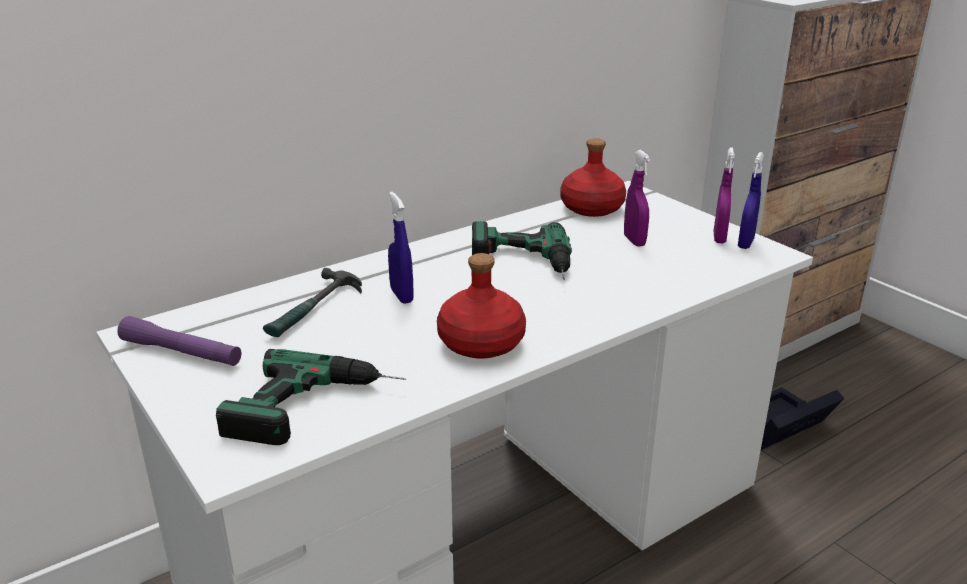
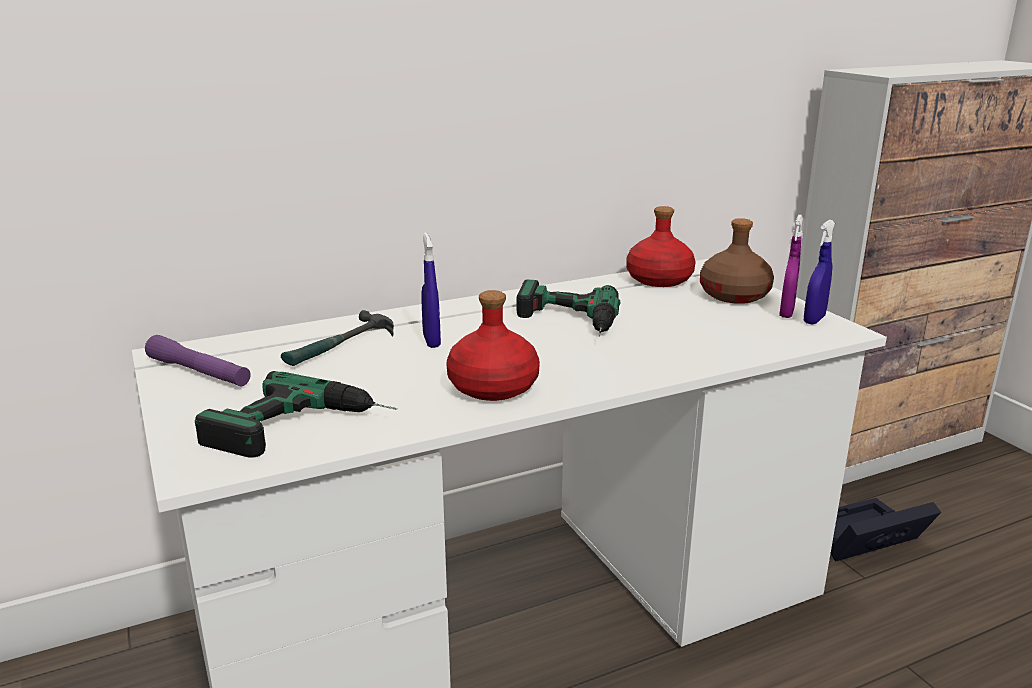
camera: 10 degrees right, 5 degrees down
purple spray bottle [624,150,650,247] -> none
none -> brown bottle [700,218,774,304]

